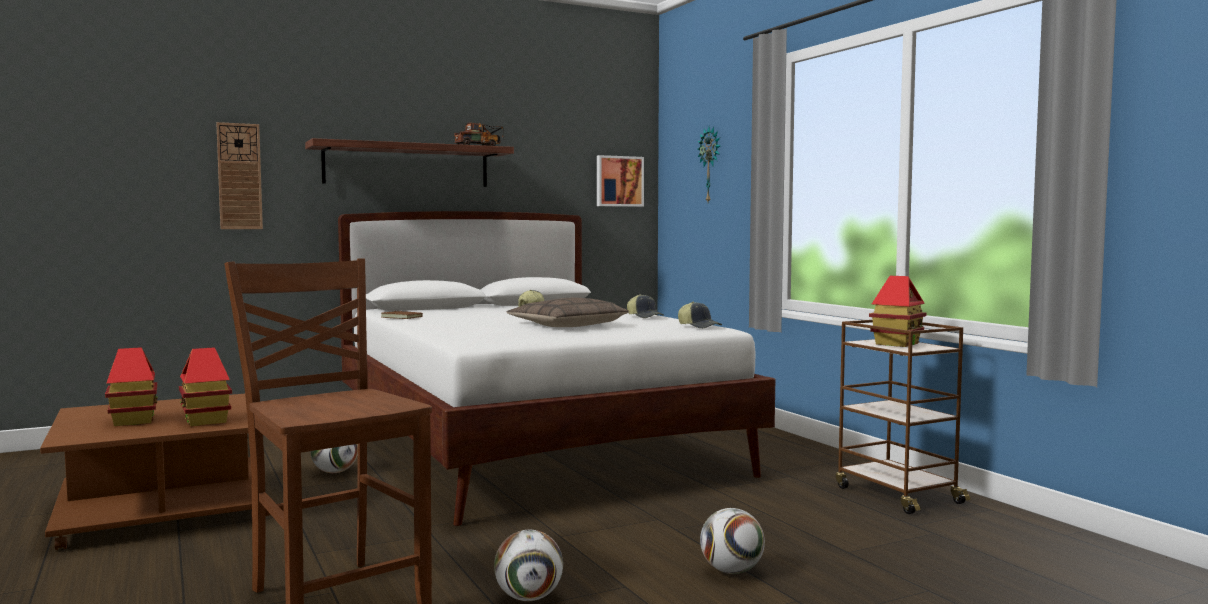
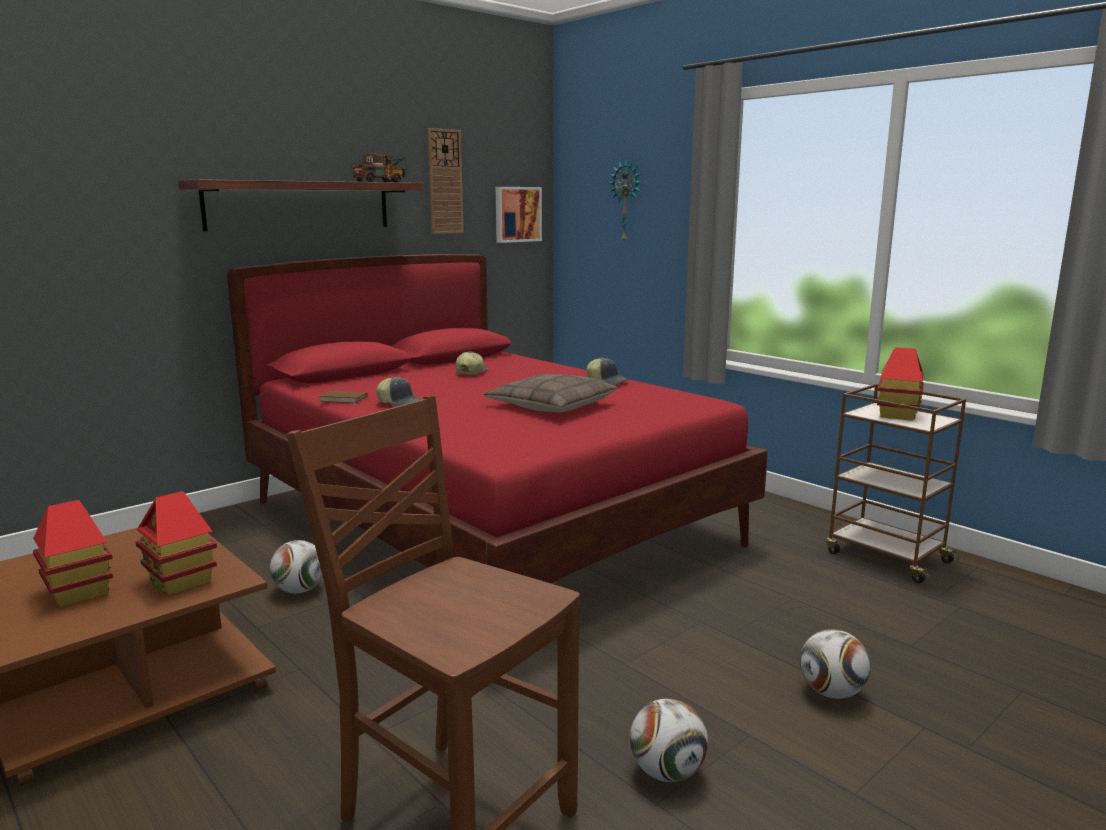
camera: 15 degrees left, 10 degrees up
wall clock [216,122,263,229] -> wall clock moved to [427,128,464,234]
white bed [338,211,776,526] -> red bed [227,254,768,583]
cap [678,302,722,328] -> cap moved to [376,377,422,407]

